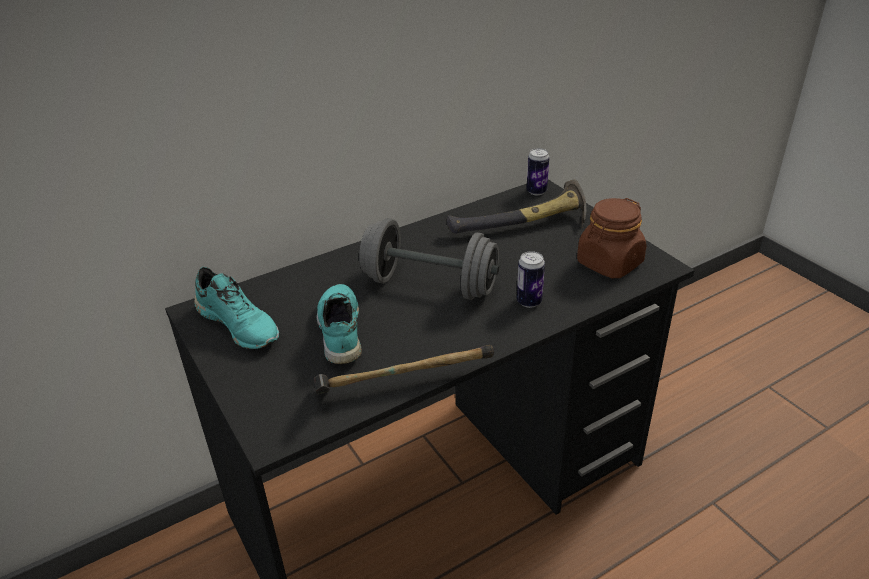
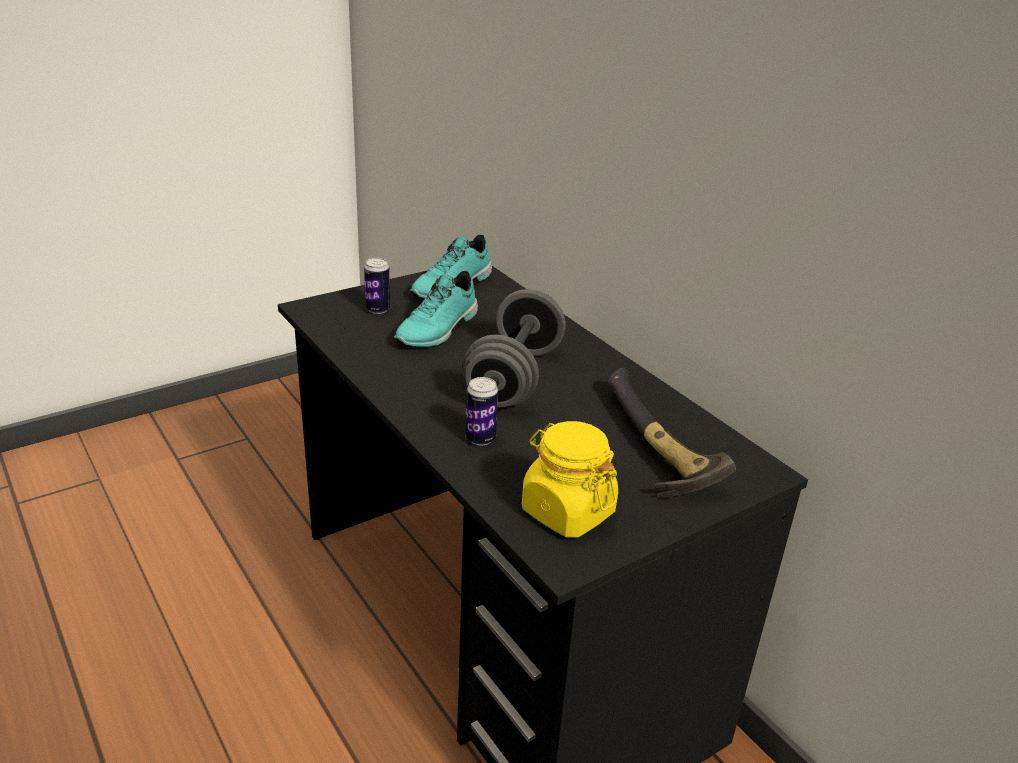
camera: 85 degrees right, 5 degrees down
hammer [314,345,494,394] -> none
turquoise shoe [316,284,362,365] -> turquoise shoe turned 135 degrees clockwise [394,271,478,347]
can [527,148,549,195] -> can moved to [364,258,390,314]
brown jar [577,198,646,278] -> yellow jar [522,421,618,538]

